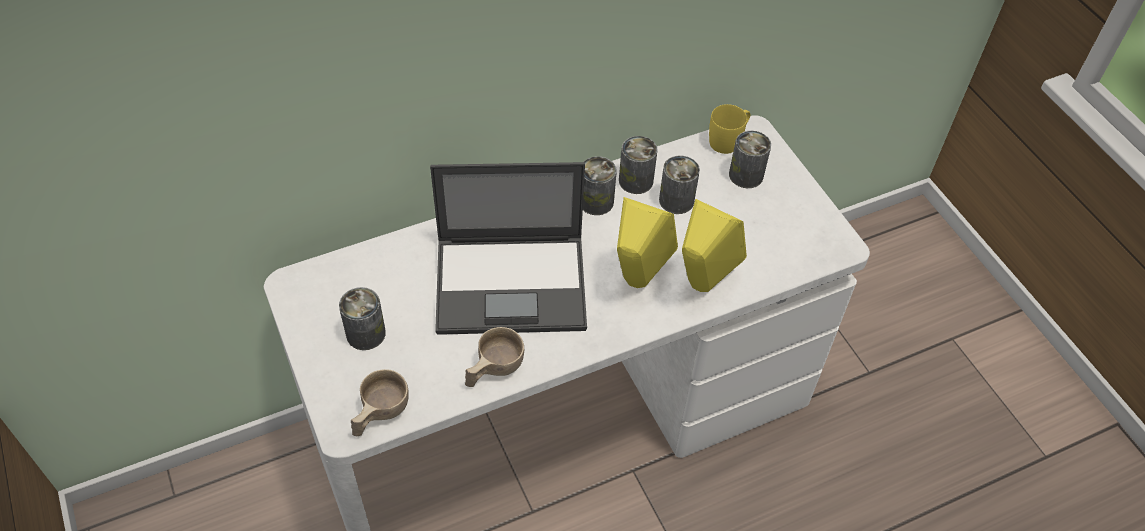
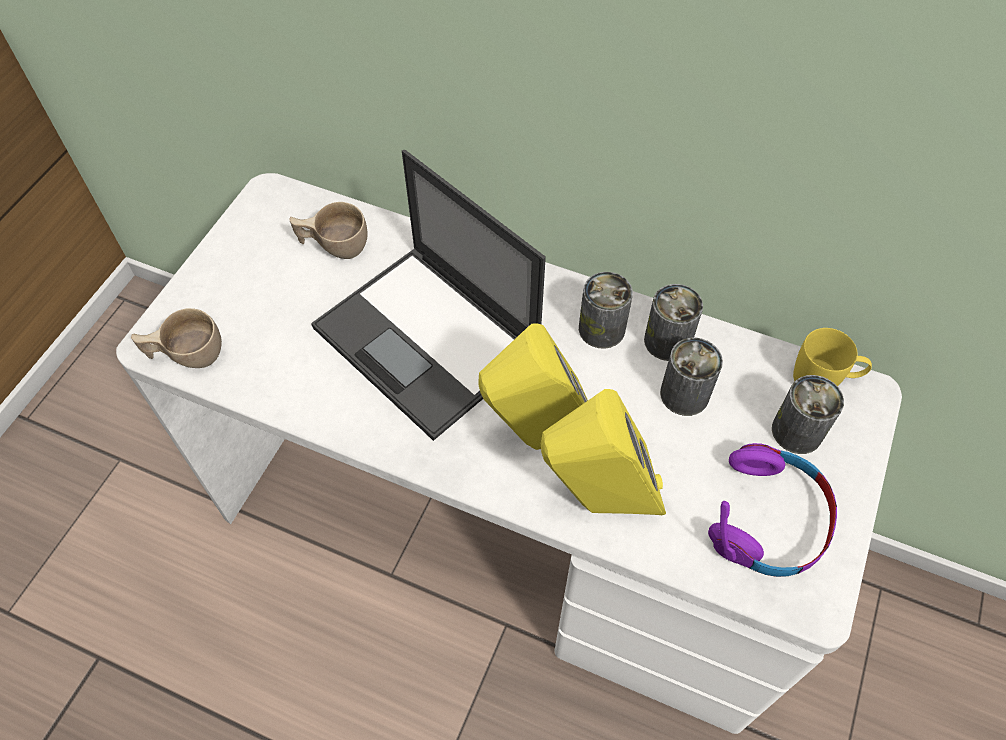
camera: 50 degrees right, 5 degrees up
can [339,287,386,350] -> none
beige cup [465,327,524,387] -> beige cup moved to [289,202,368,259]
none -> purple headphones [708,443,837,577]

